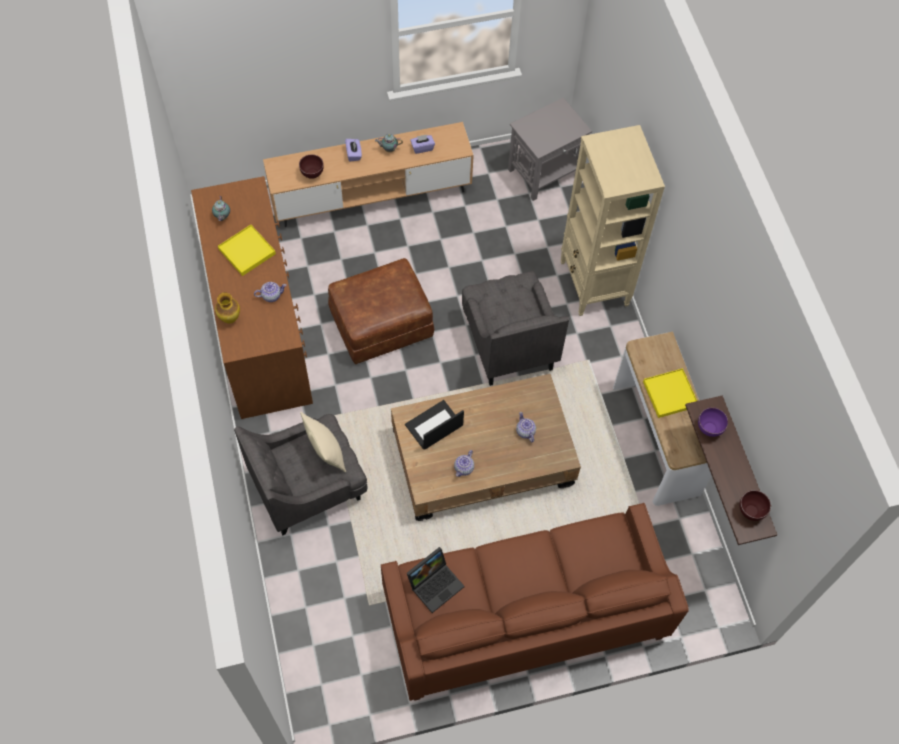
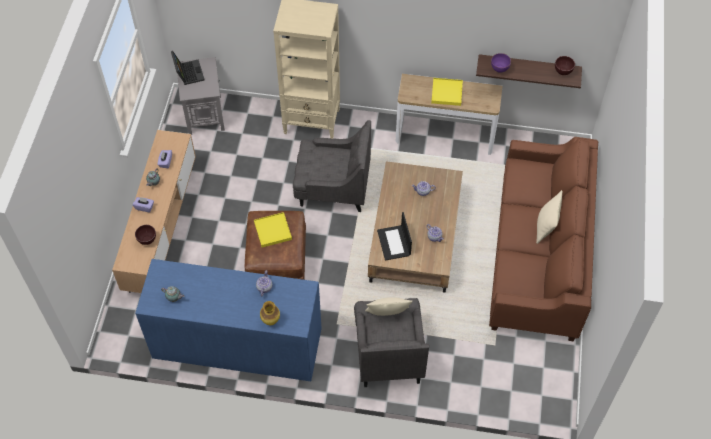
camera: 65 degrees left, 5 degrees down
brown dresser [191,176,313,419] -> blue dresser [135,259,322,381]
yellow tray [218,225,276,276] -> yellow tray moved to [254,212,292,247]
laptop [407,547,464,613] -> laptop moved to [171,51,205,85]
none -> beige pillow [536,190,562,244]

